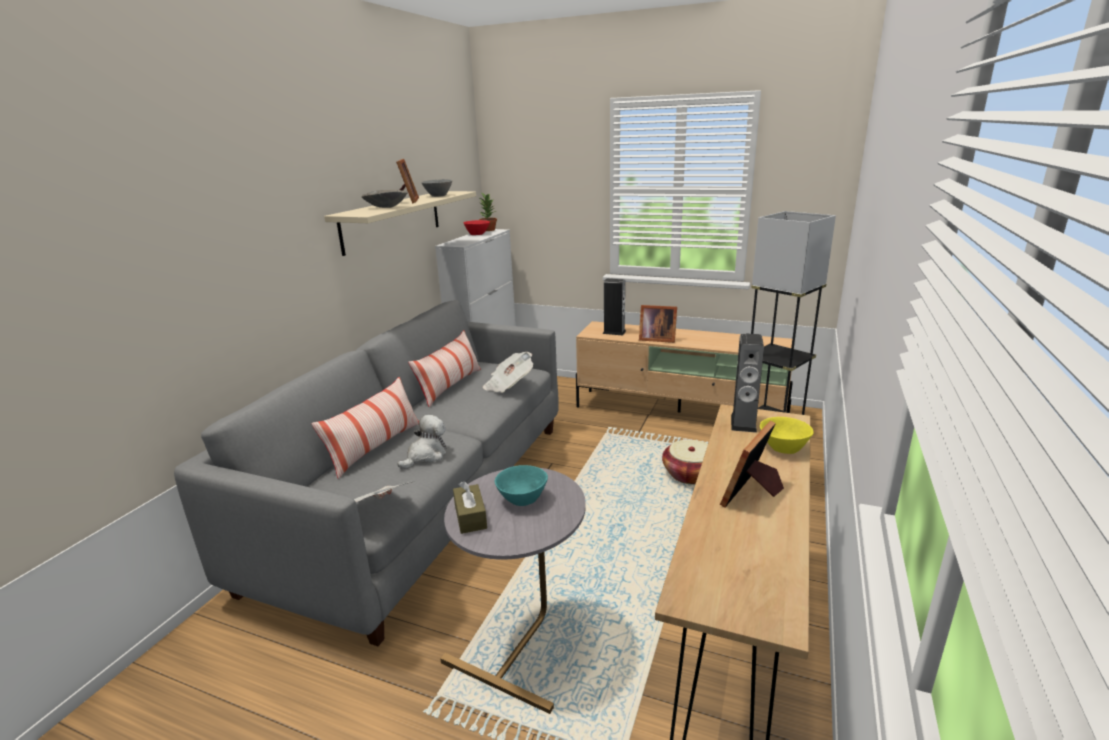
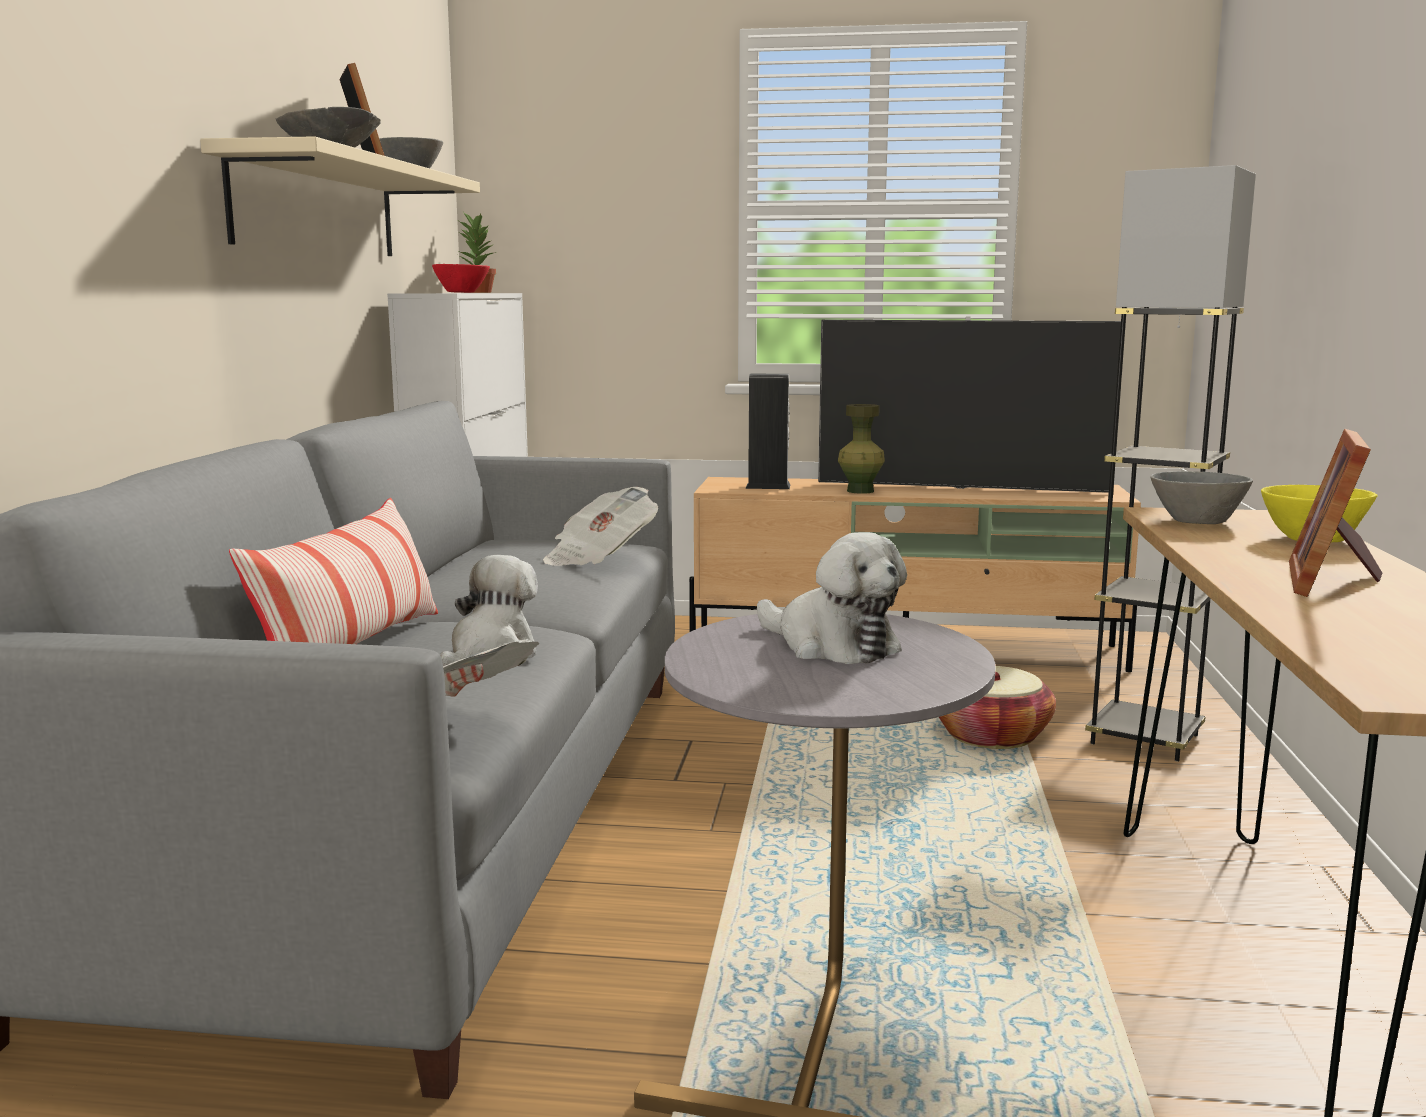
camera: 15 degrees left, 10 degrees down
pillow [408,330,481,407] -> none
brown tissue box [453,481,487,534] -> none
turquoise bowl [495,465,548,506] -> plush toy [757,532,907,664]
picture frame [639,305,677,343] -> green vase [838,404,885,494]
speaker [731,333,764,433] -> grey bowl [1150,471,1253,524]
none -> television [818,316,1121,493]

